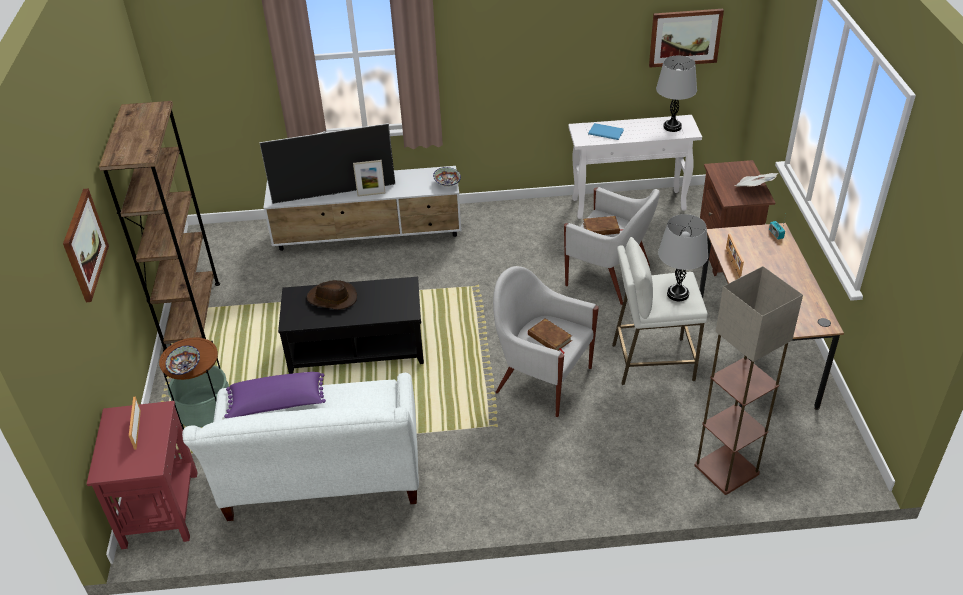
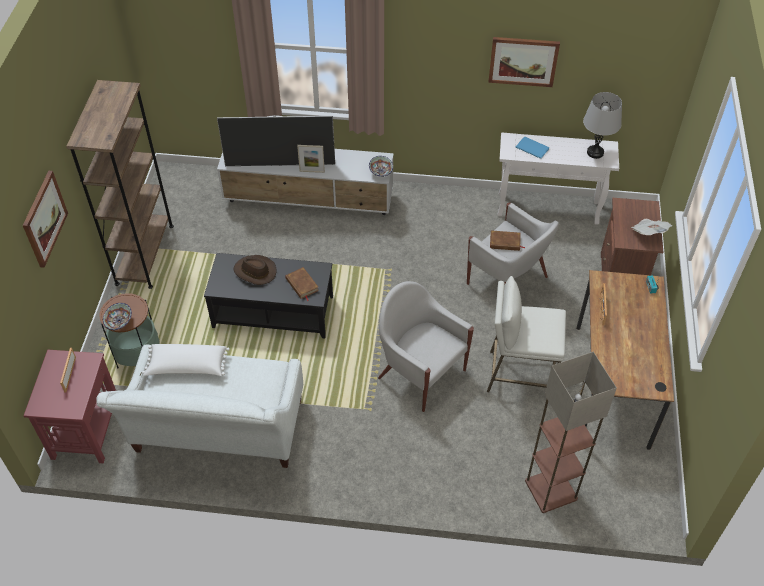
camera: 10 degrees right, 10 degrees up
purple pillow [224,372,326,418] -> white pillow [142,344,230,376]
brown book [528,319,572,354] -> brown book moved to [285,267,319,301]
picture [649,9,724,68] -> picture moved to [488,37,560,87]
grey table lamp [658,214,708,301] -> none

